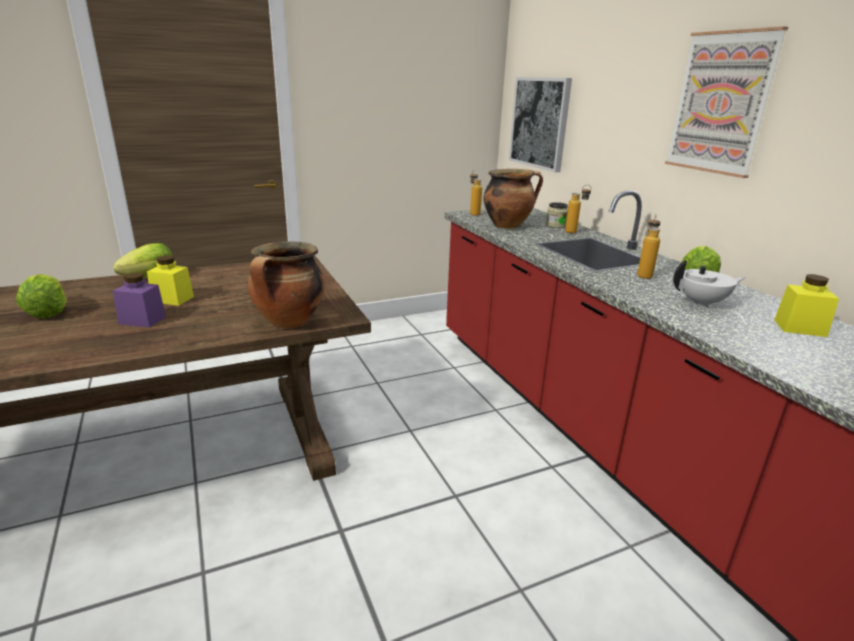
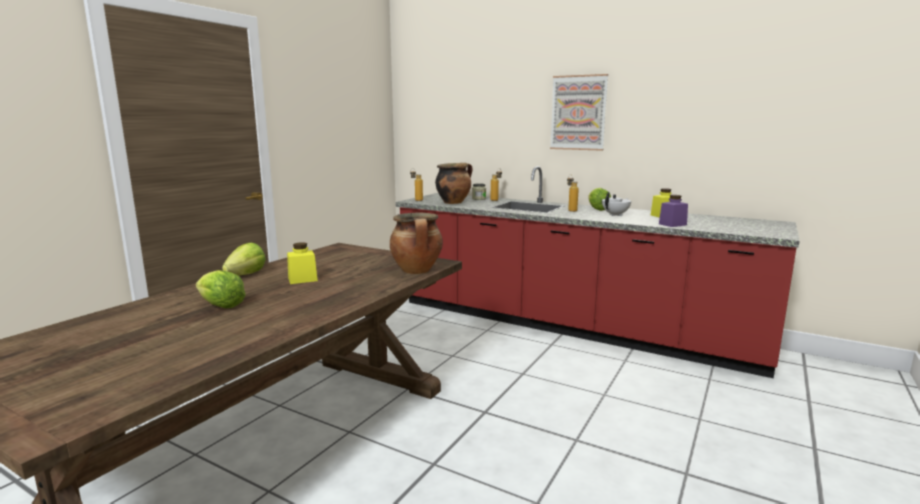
camera: 35 degrees left, 10 degrees down
purple jar [113,273,166,328] -> purple jar moved to [659,195,688,227]
picture [509,77,572,172] -> none

